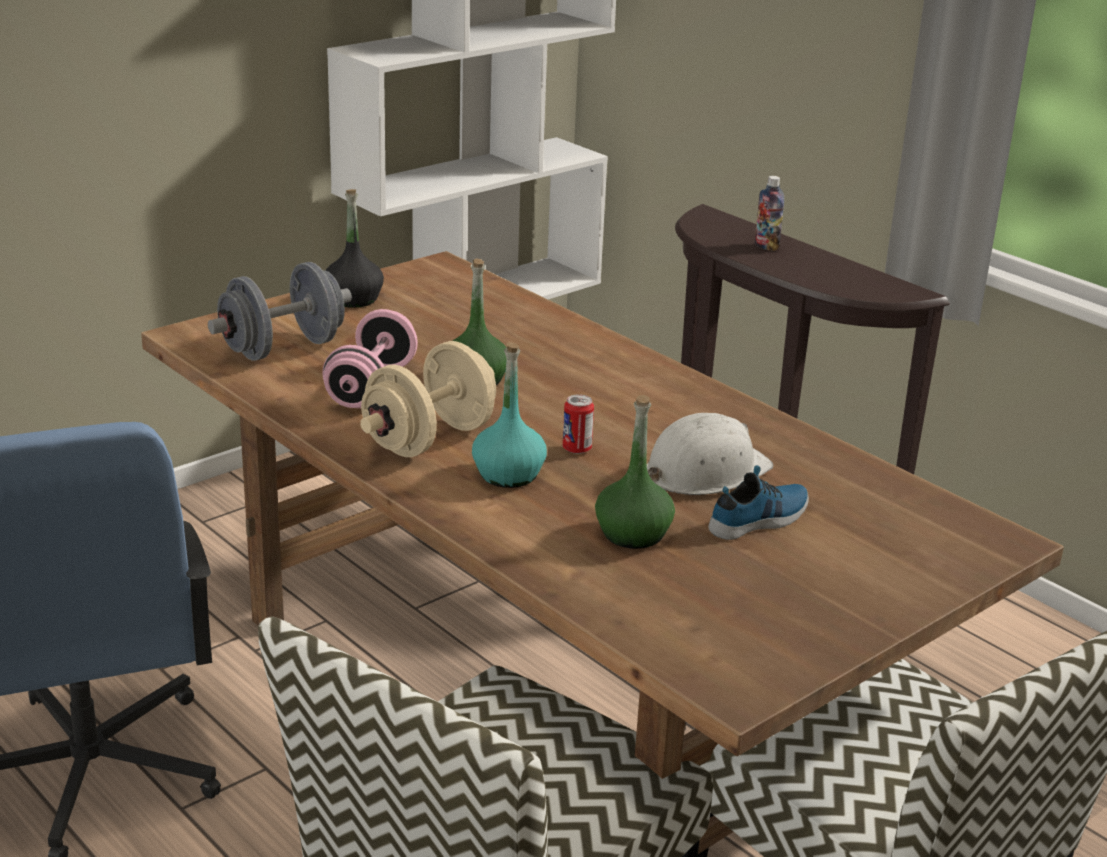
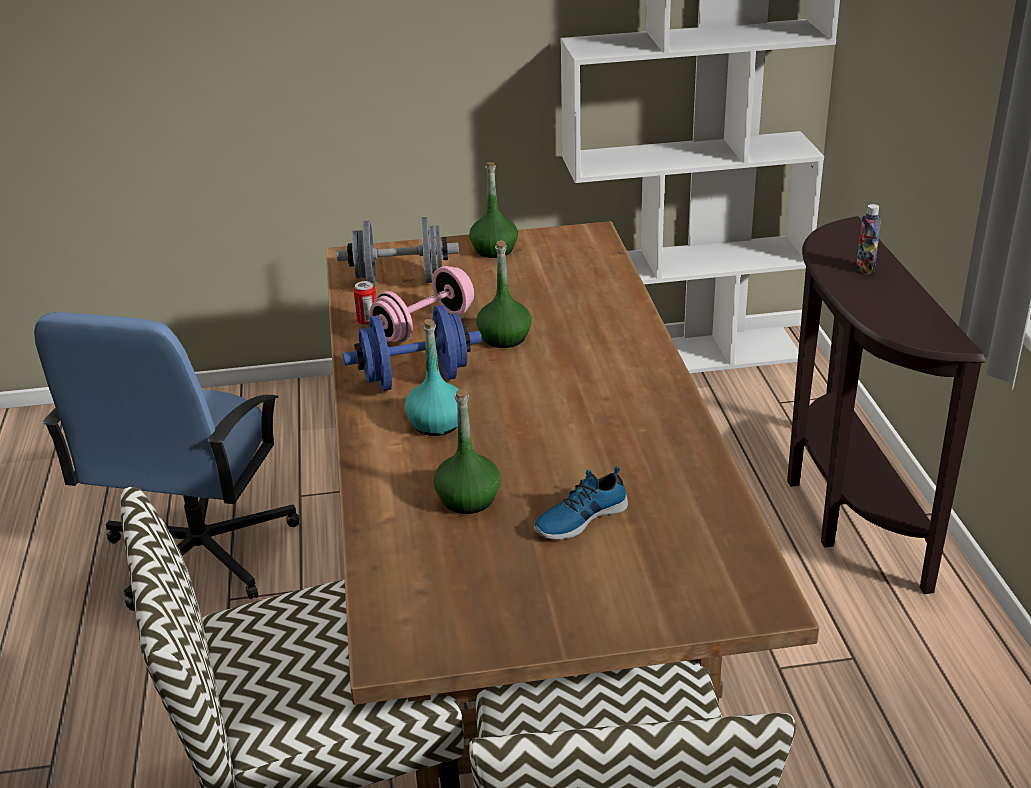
camera: 35 degrees right, 5 degrees up
black bottle [325,189,384,308] -> green bottle [469,162,518,258]
beige dumbbell [360,341,496,457] -> blue dumbbell [343,305,482,391]
can [563,394,594,454] -> can moved to [354,281,377,325]
white hard hat [647,413,773,495] -> none
shoe [708,465,809,540] -> shoe turned 150 degrees clockwise [534,466,628,539]

